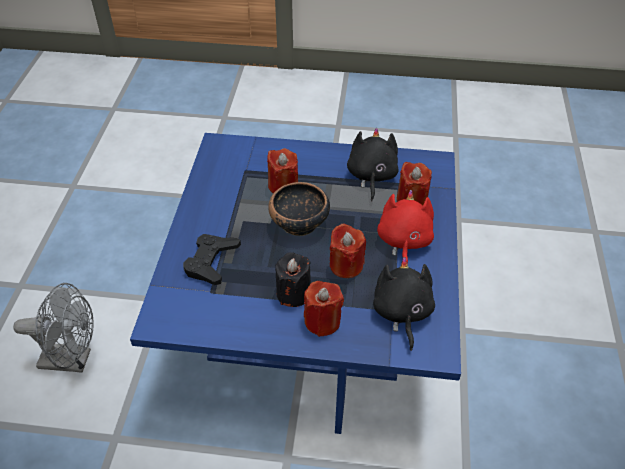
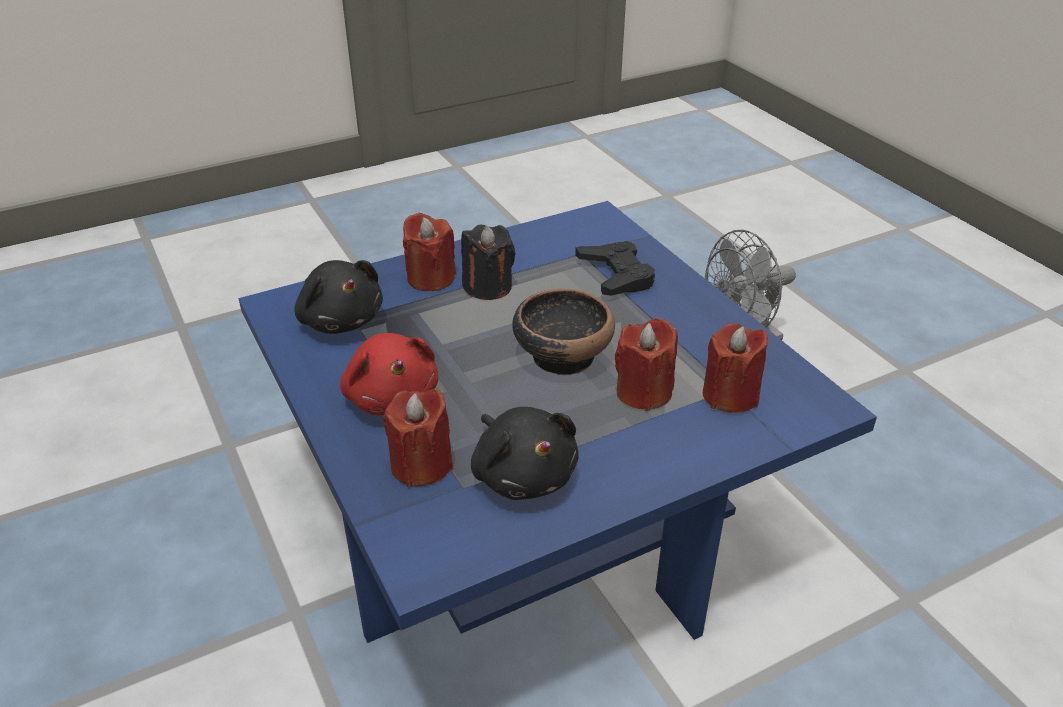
camera: 145 degrees right, 10 degrees down
red candle [330,223,366,278] -> red candle moved to [703,323,768,413]

